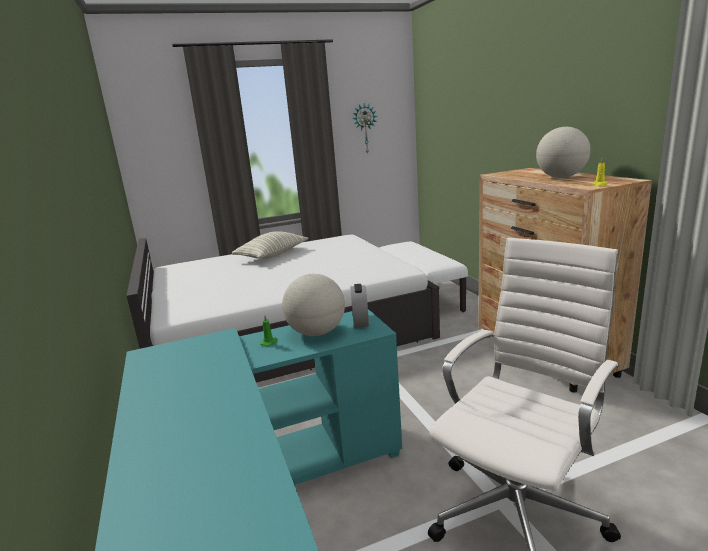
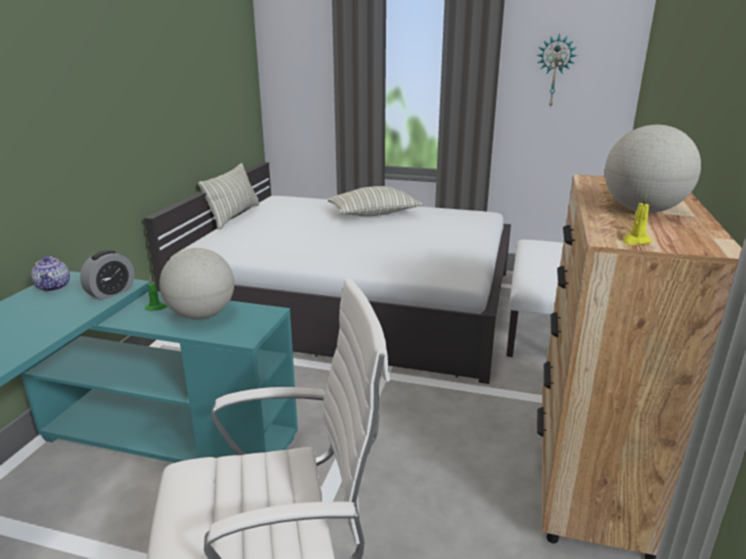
camera: 35 degrees right, 5 degrees up
alarm clock [350,284,369,328] -> alarm clock moved to [80,250,134,300]
none -> teapot [31,255,70,291]
none -> pillow [198,163,259,230]

